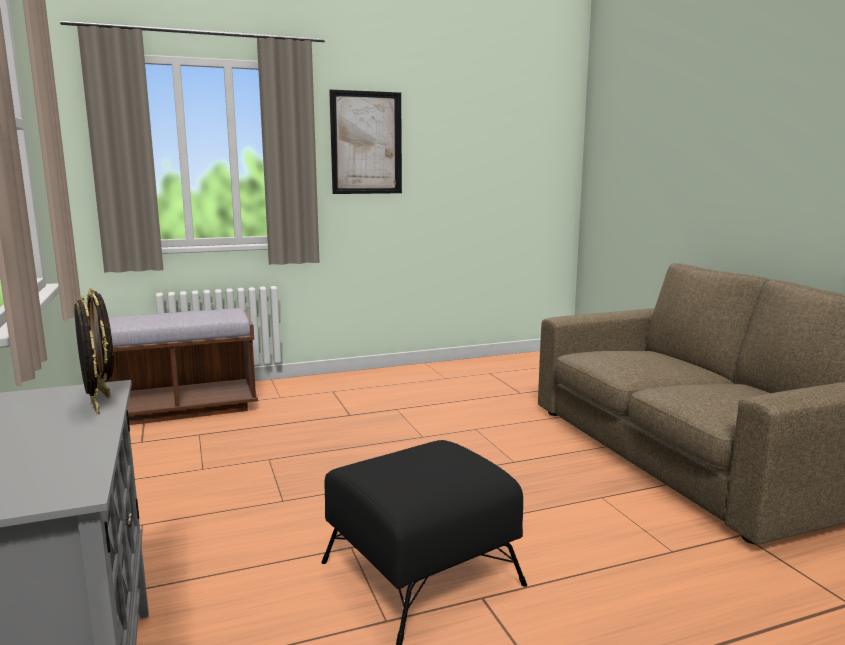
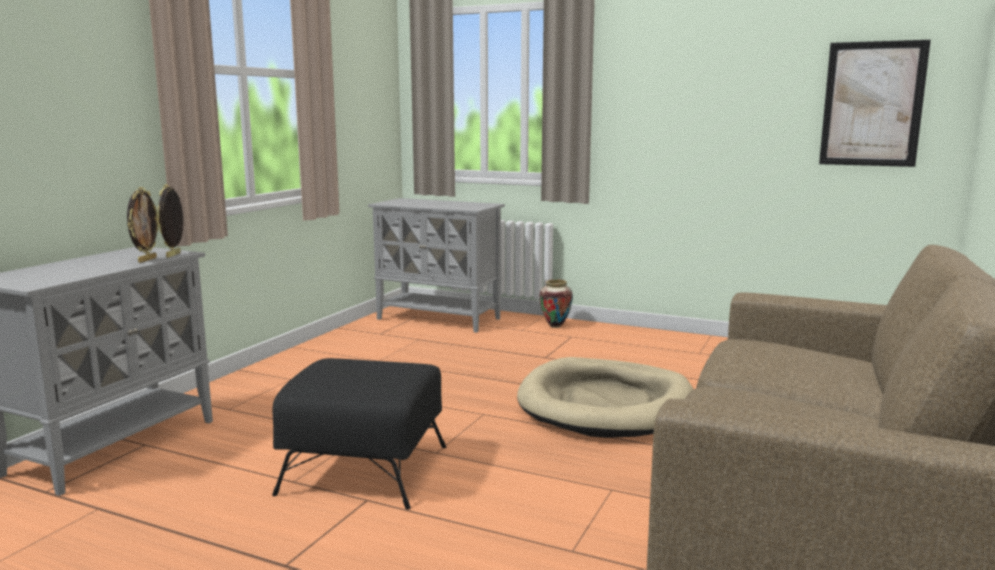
camera: 45 degrees right, 0 degrees up
brown bench [97,308,258,425] -> grey cabinet [368,198,505,333]
picture [329,90,402,194] -> picture moved to [819,40,931,167]
none -> beige dog bed [517,357,694,438]
none -> vase [540,279,573,328]

